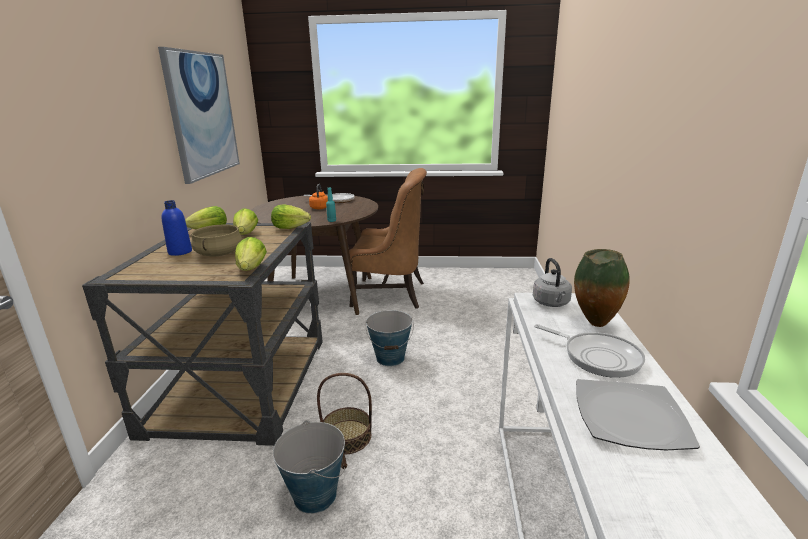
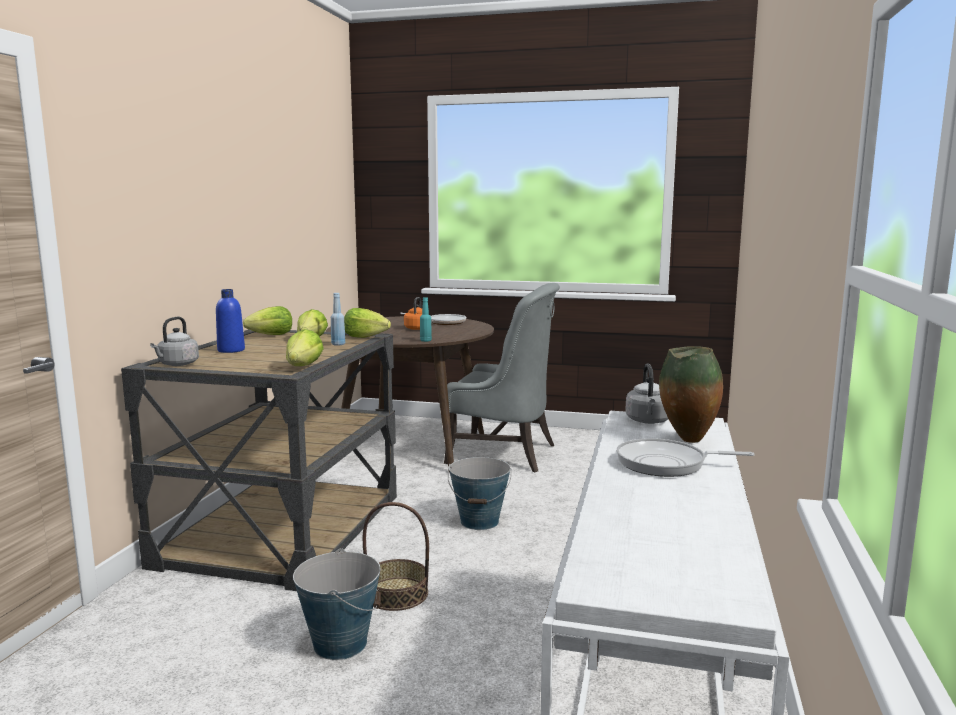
camera: 10 degrees right, 10 degrees down
picture [158,47,240,184] -> none
beige cooking pot [191,225,242,256] -> none
brown chair [349,168,427,309] -> grey chair [444,283,560,472]
frying pan [534,324,645,378] -> frying pan turned 135 degrees clockwise [617,438,754,477]
plate [576,379,700,450] -> none
none -> grey kettle [150,316,199,366]
none -> blue bottle [331,293,345,346]

